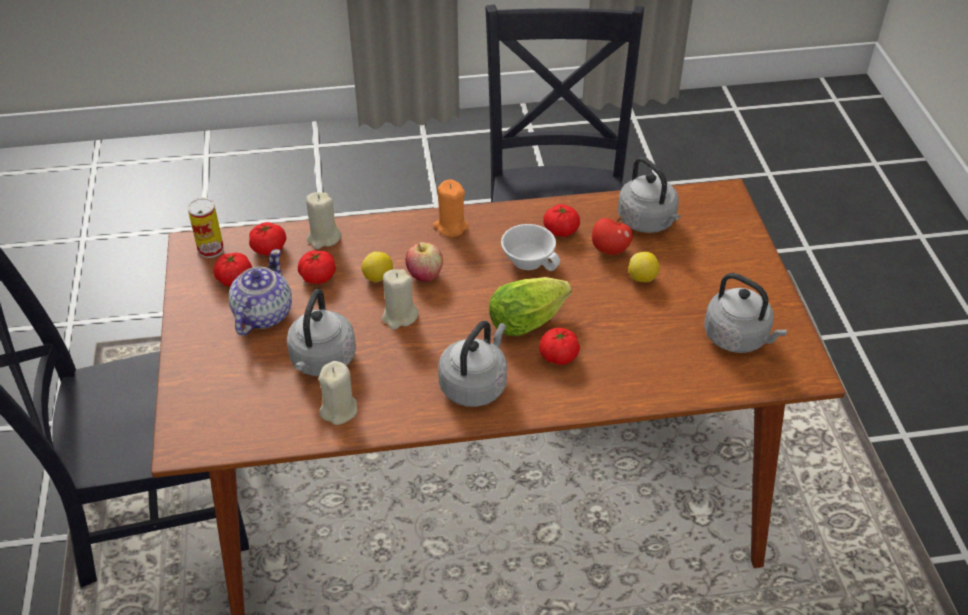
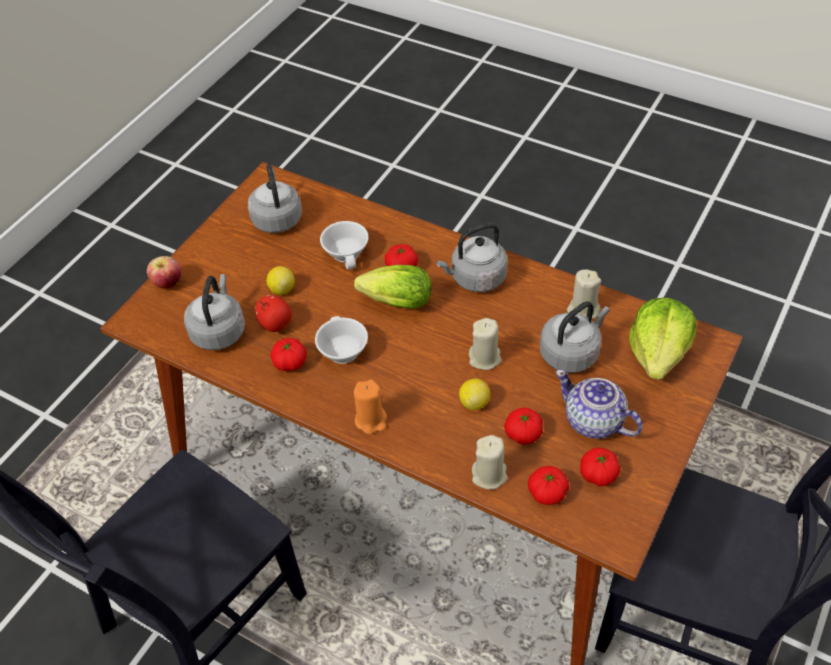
camera: 140 degrees left, 5 degrees up
can [187,198,224,258] -> none
teapot [229,249,292,336] -> teapot turned 75 degrees clockwise [555,370,643,439]
apple [406,242,443,282] -> apple moved to [147,256,181,289]
none -> white cup [320,221,369,270]
none -> lettuce [629,298,696,380]

